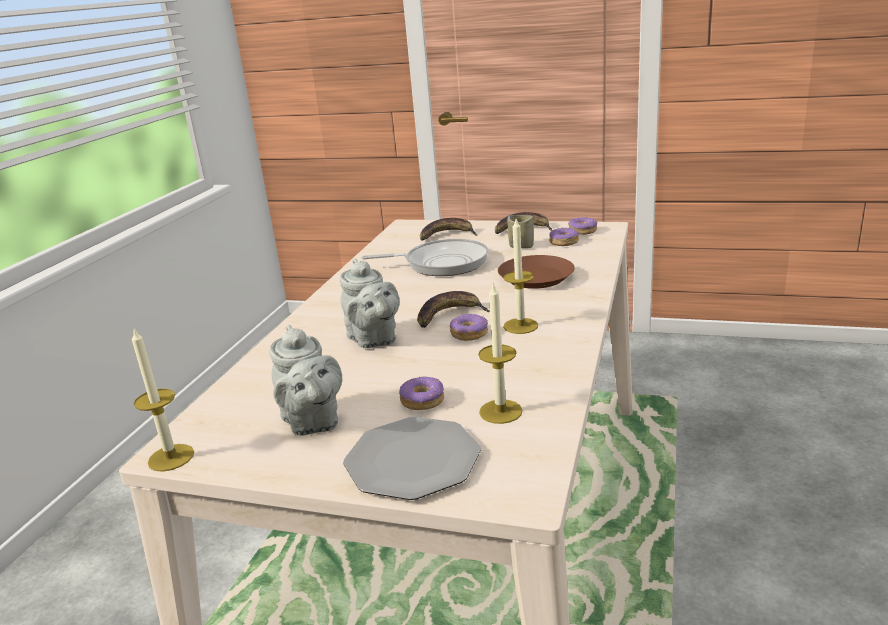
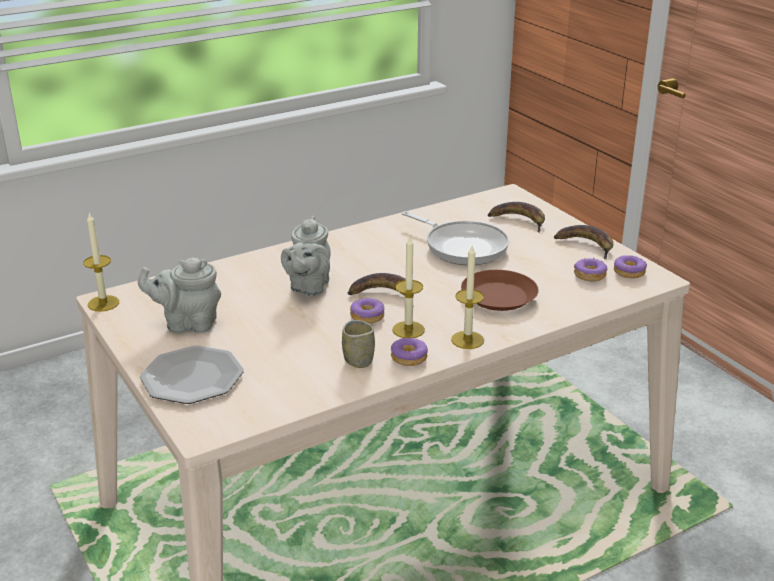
camera: 40 degrees right, 5 degrees up
grey teapot [269,325,342,436] -> grey teapot turned 75 degrees clockwise [138,258,221,333]
donut [399,377,444,410] -> donut moved to [391,338,428,366]
candle [478,282,523,424] -> candle moved to [451,246,484,349]
cup [507,215,534,248] -> cup moved to [342,320,375,368]

